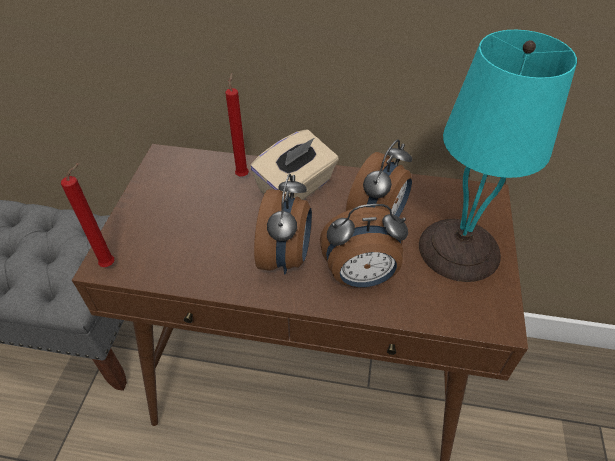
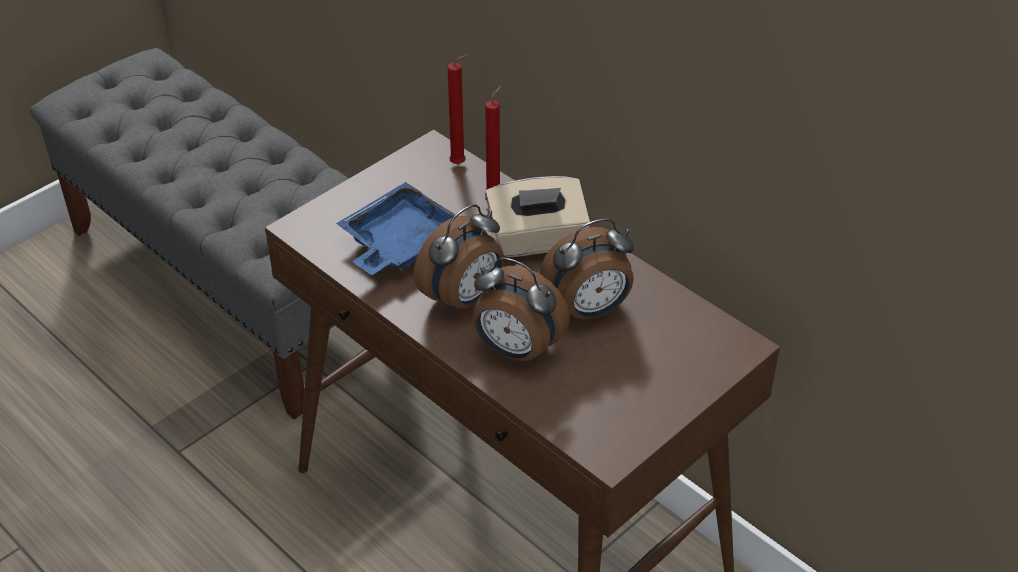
camera: 35 degrees right, 5 degrees down
red candle [61,163,114,267] -> red candle moved to [448,54,469,164]
turquoise table lamp [419,30,577,282] -> none
none -> blue tray [336,182,466,275]

